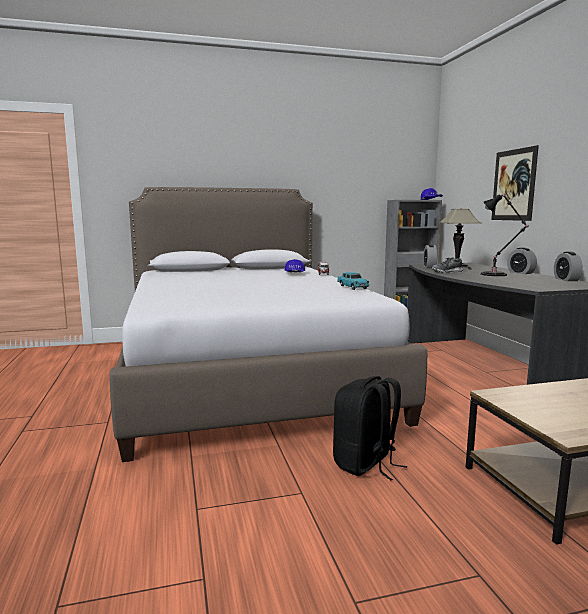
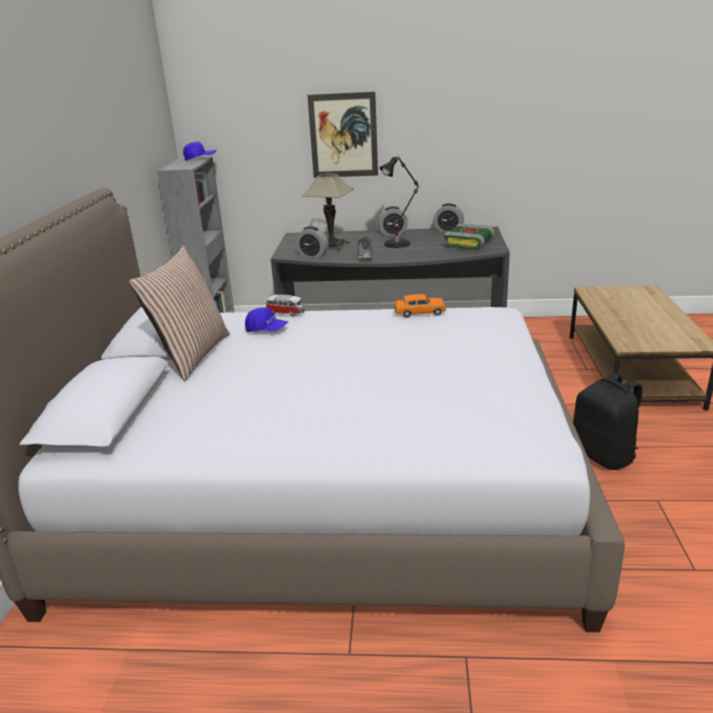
camera: 70 degrees left, 15 degrees up
turquoise toy car [338,272,370,290] -> orange toy car [394,294,446,317]
none -> pillow [128,246,230,381]
none -> book [444,224,495,250]

